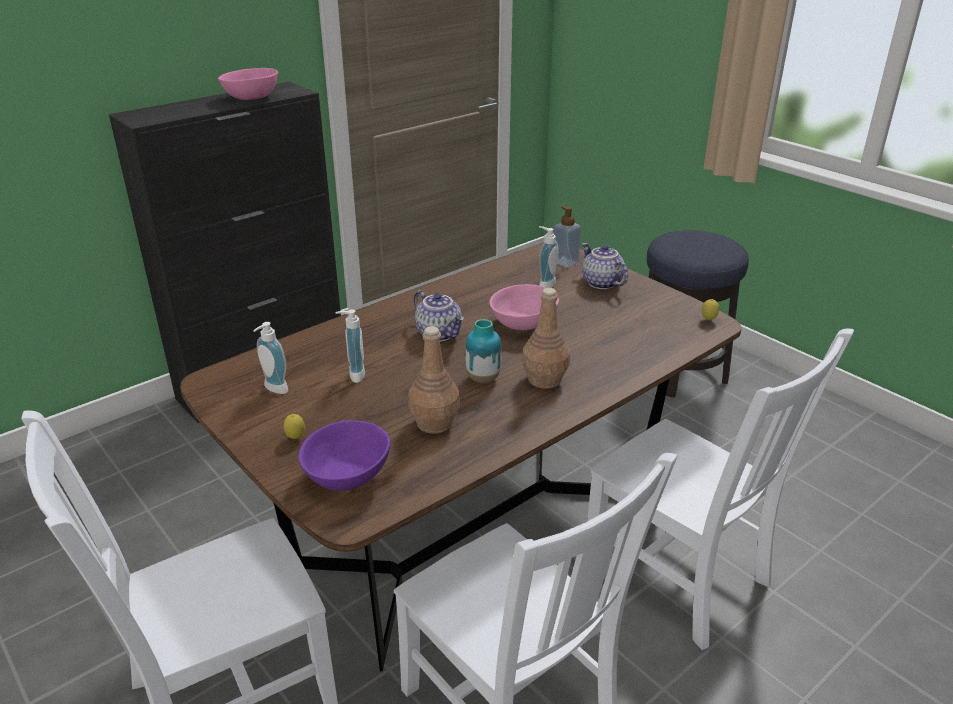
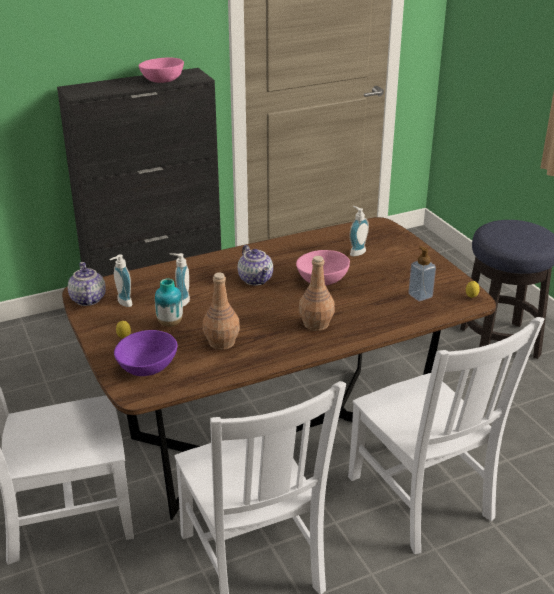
camera: 15 degrees right, 0 degrees up
vase [465,319,502,383] -> vase moved to [155,279,183,327]
soap dispenser [554,206,581,267] -> soap dispenser moved to [408,246,436,301]
teapot [582,243,628,289] -> teapot moved to [68,262,106,306]

